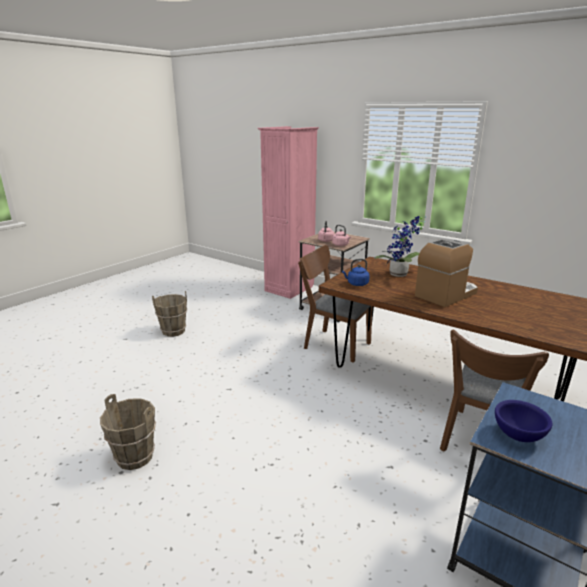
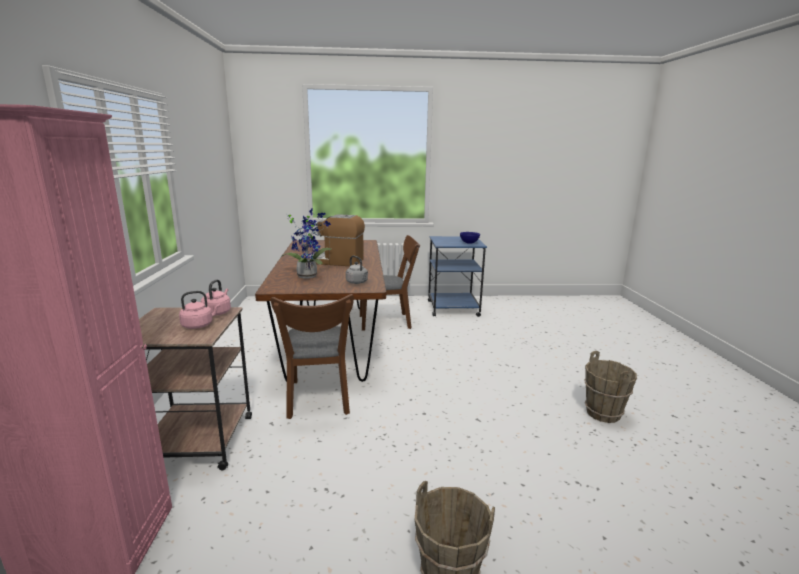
camera: 130 degrees left, 5 degrees down
blue kettle [342,259,370,286] -> grey kettle [346,256,368,284]

